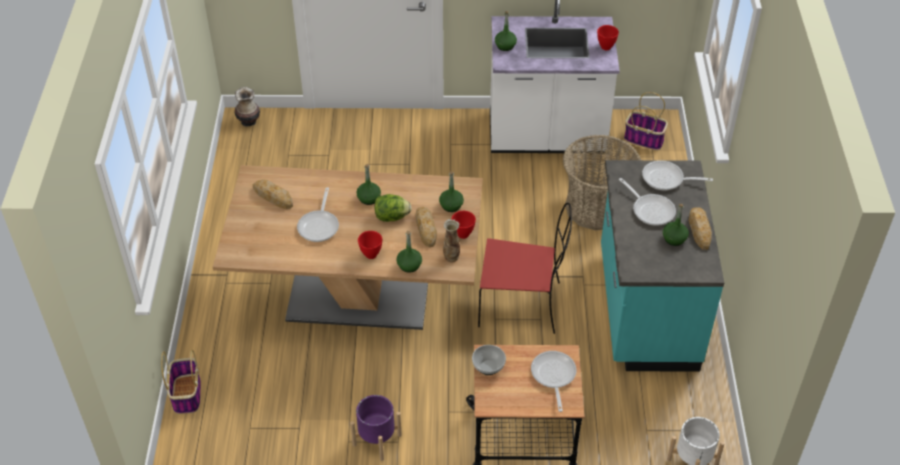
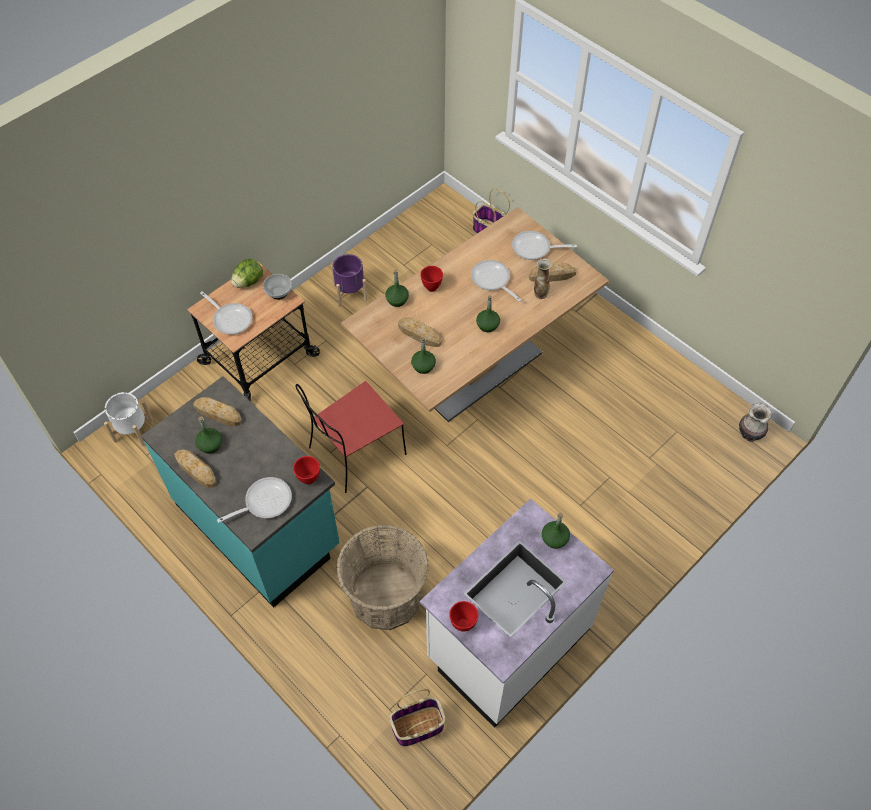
camera: 135 degrees right, 10 degrees up
lettuce [374,194,412,222] -> lettuce moved to [231,259,263,288]
vase [443,219,460,262] -> vase moved to [534,258,552,299]
red bowl [451,211,476,239] -> red bowl moved to [293,456,320,484]
frying pan [619,178,676,226] -> frying pan moved to [512,231,577,260]
none -> bread [193,397,242,426]

